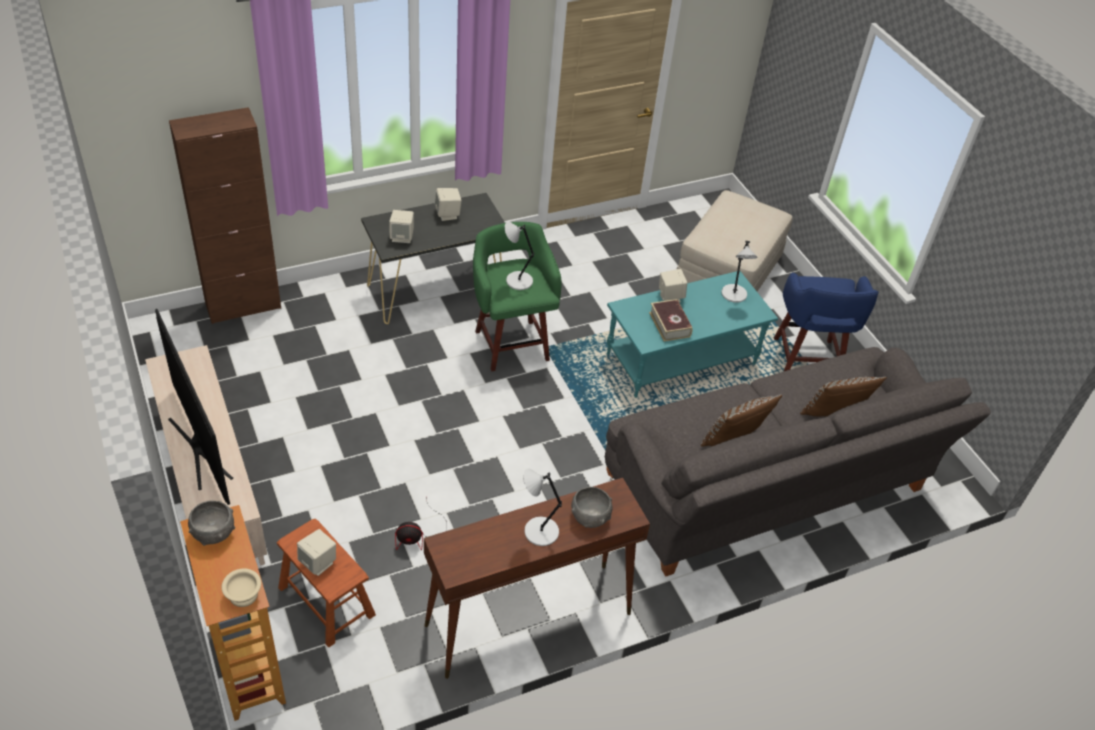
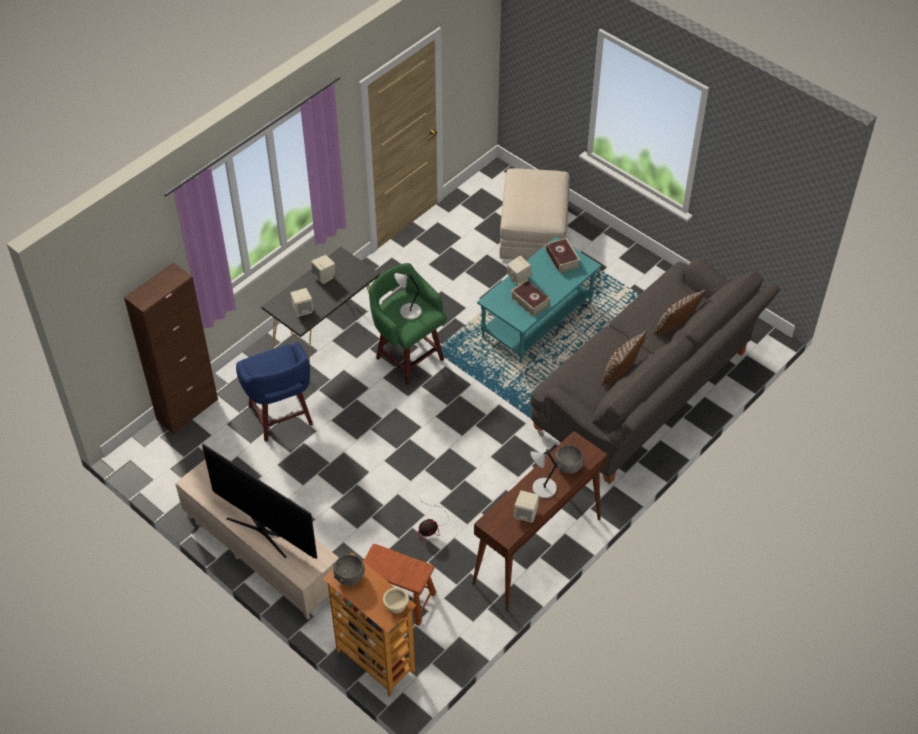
camera: 20 degrees left, 5 degrees up
beige speaker [297,529,336,576] -> beige speaker moved to [514,490,539,523]
grey table lamp [721,241,758,303] -> book [546,238,580,273]
blue stool [774,272,878,372] -> blue stool moved to [236,342,313,442]

